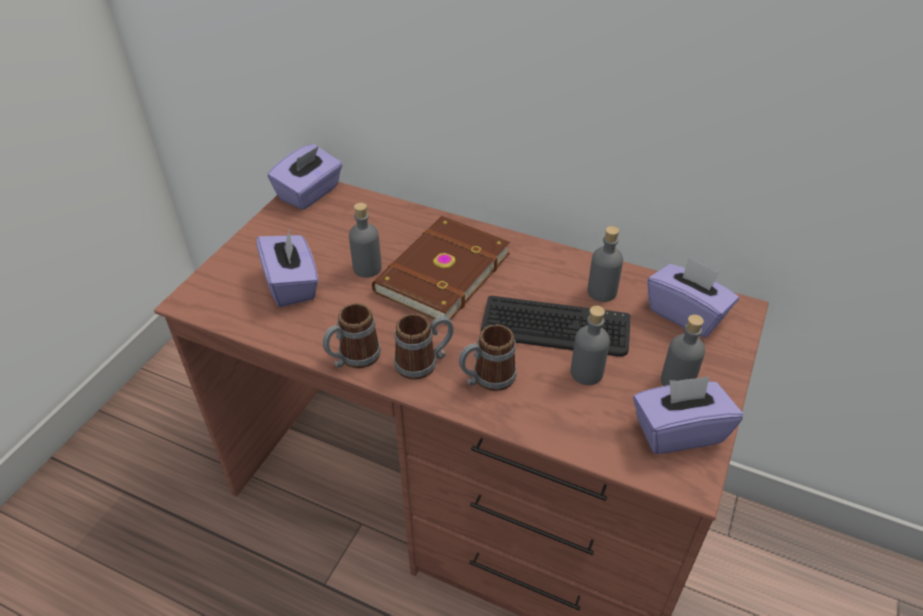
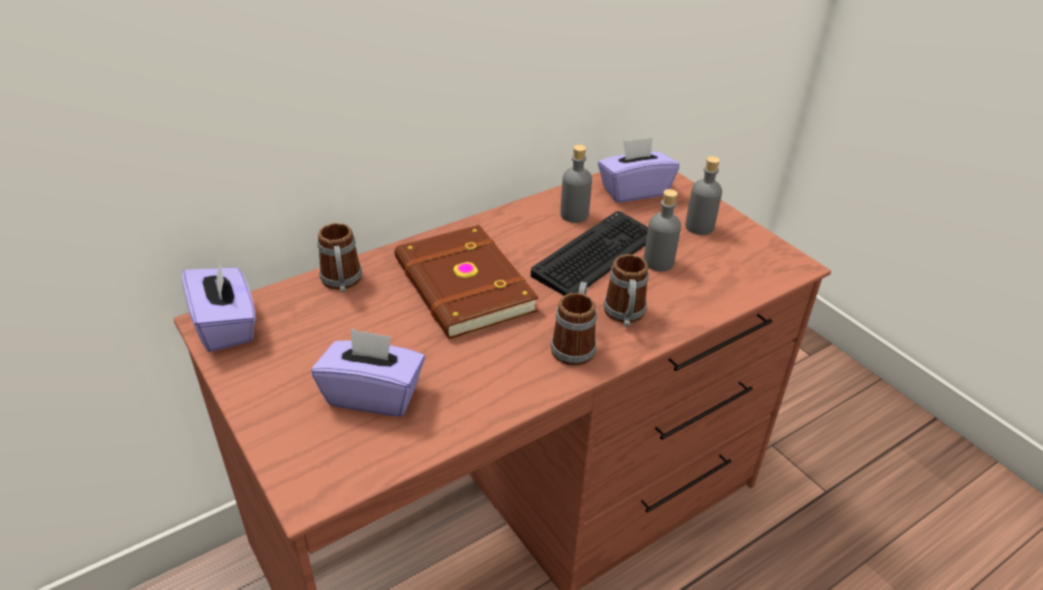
camera: 60 degrees left, 5 degrees down
mug [323,303,381,369] -> mug moved to [317,223,362,293]
grey bottle [349,203,382,278] -> none
purple tissue box [633,376,743,454] -> none

